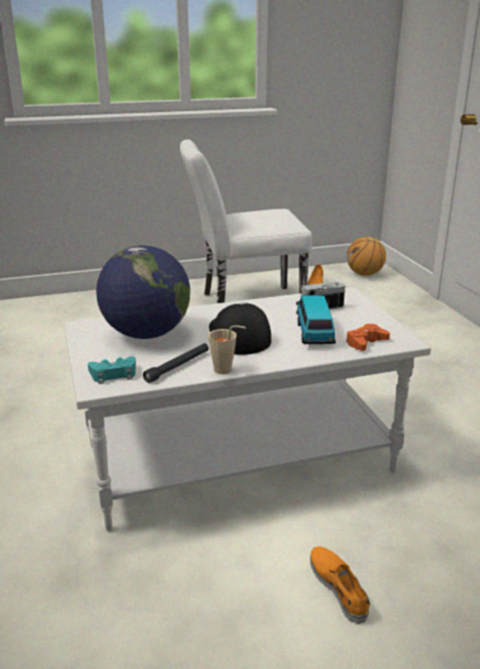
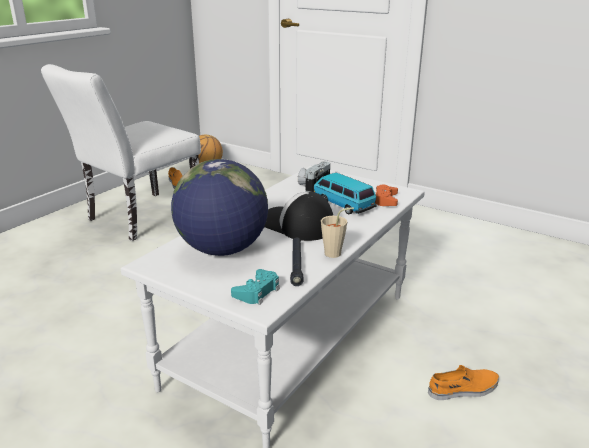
camera: 40 degrees left, 0 degrees up
orange shoe [310,546,370,624] -> orange shoe turned 135 degrees clockwise [428,365,499,400]

